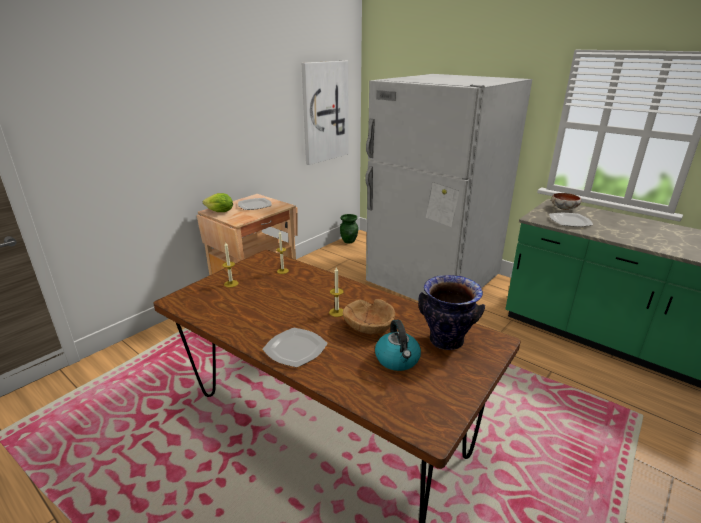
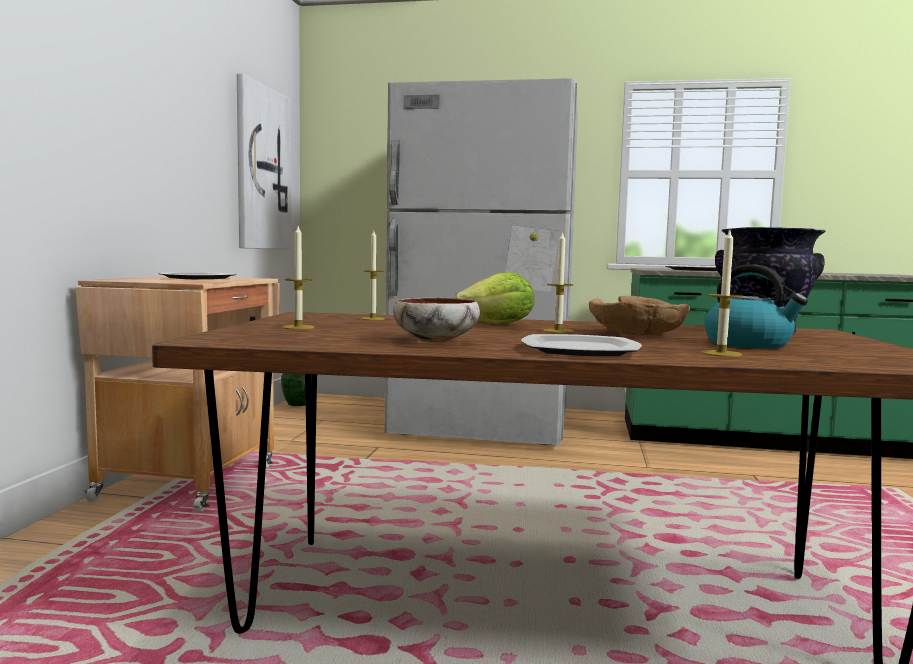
camera: 30 degrees left, 20 degrees down
lettuce [203,193,233,212] -> lettuce moved to [455,272,535,324]
bowl [551,193,581,210] -> bowl moved to [393,298,480,342]
none -> candle [701,230,743,357]

